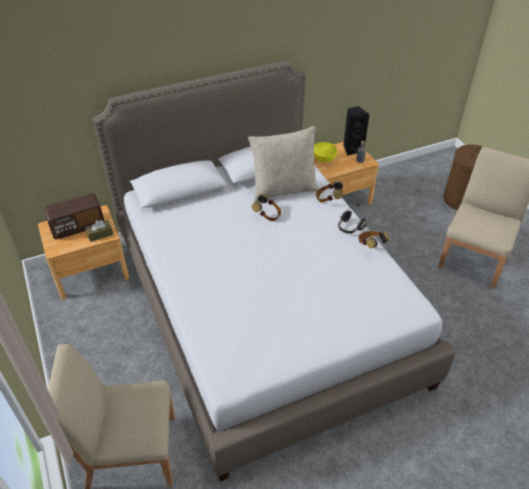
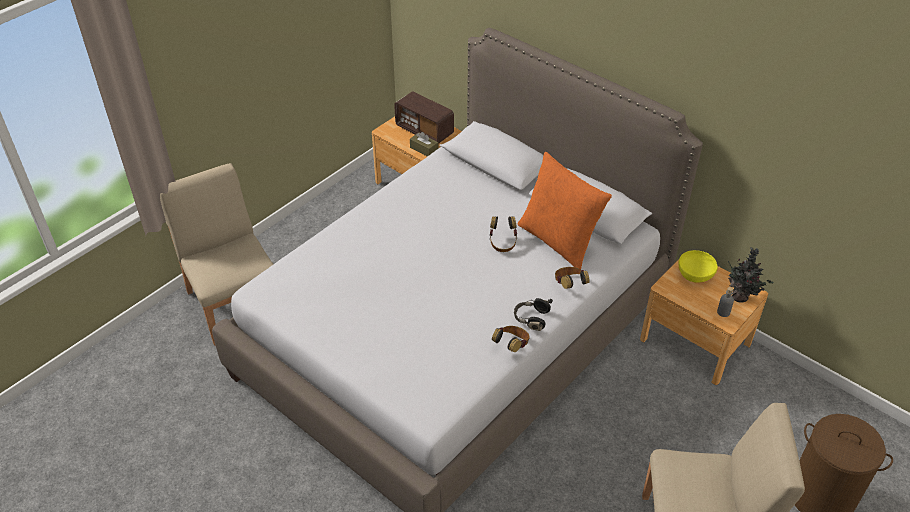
camera: 65 degrees right, 0 degrees up
beige pillow [248,126,319,202] -> orange pillow [518,152,612,269]
black speaker [343,106,370,156] -> potted plant [726,247,774,303]

